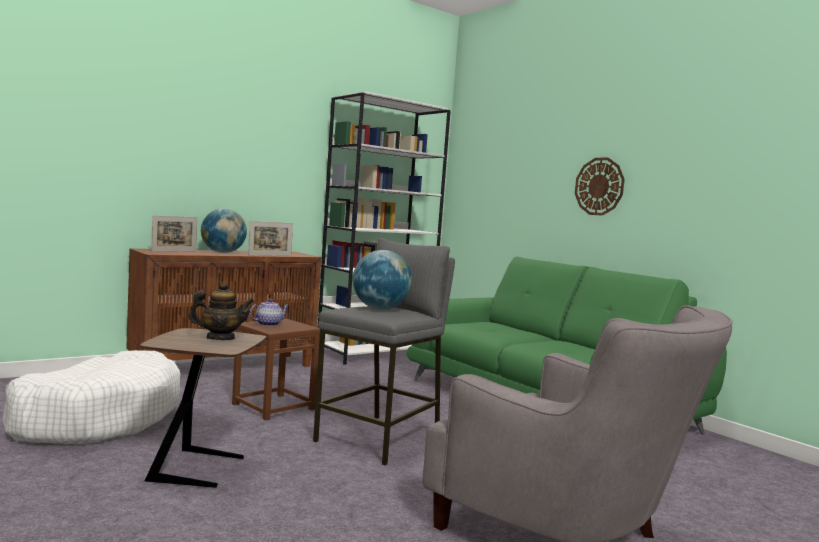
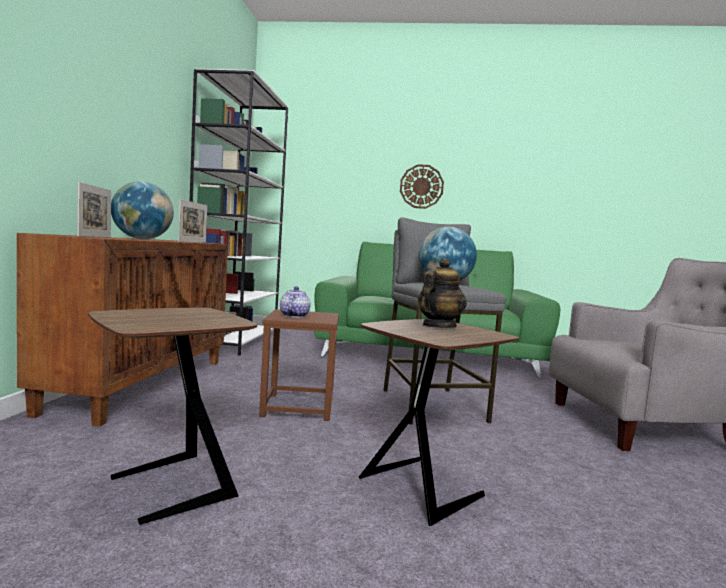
camera: 45 degrees left, 0 degrees up
white dog bed [3,350,181,444] -> brown side table [88,308,257,525]

